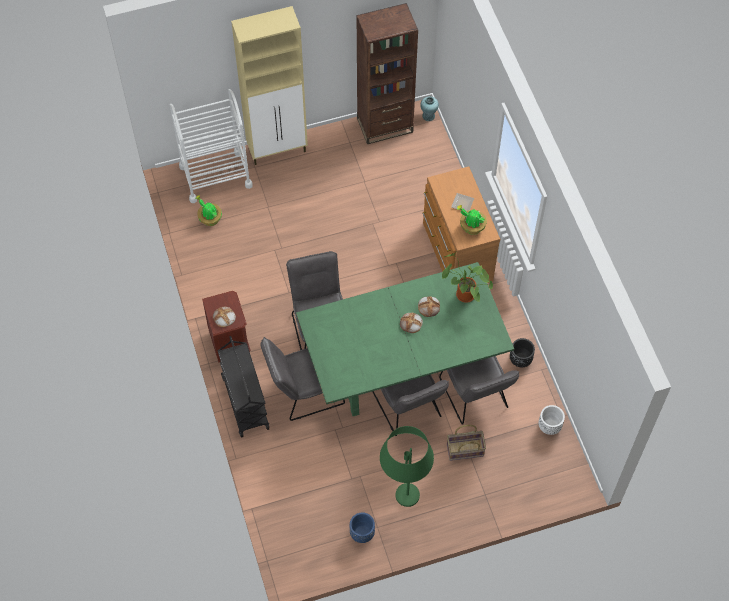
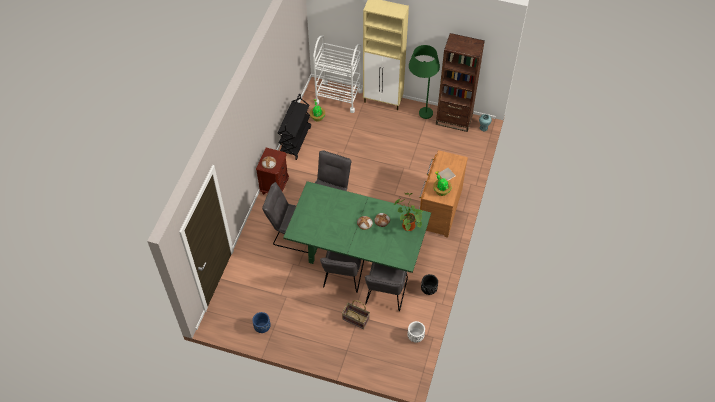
camera: 35 degrees right, 5 degrees down
black cart [218,336,269,438] -> black cart moved to [278,94,311,160]
green floor lamp [380,426,434,507] -> green floor lamp moved to [409,45,440,119]

